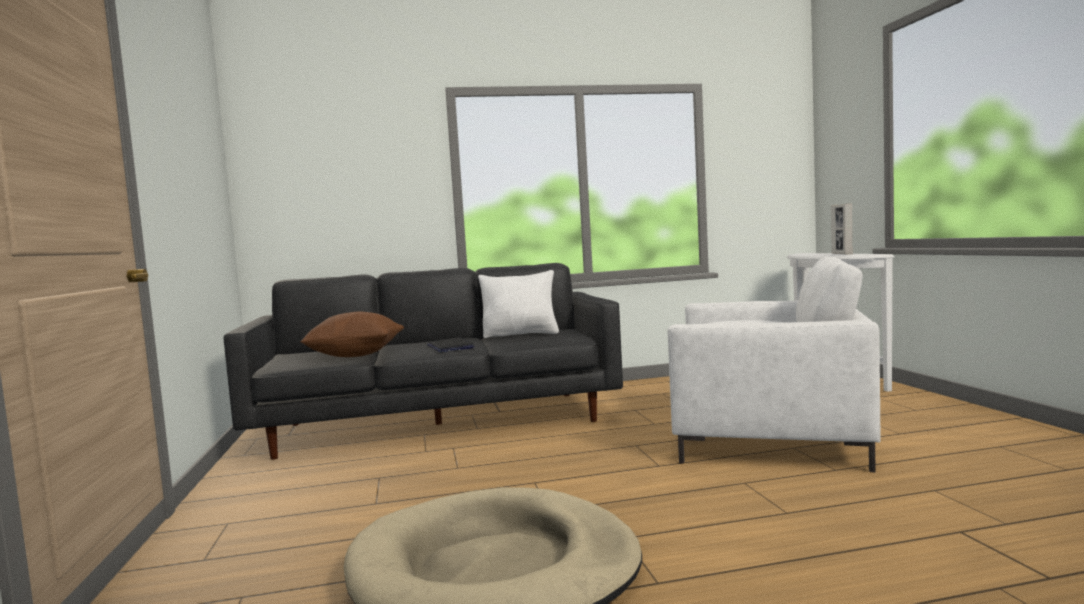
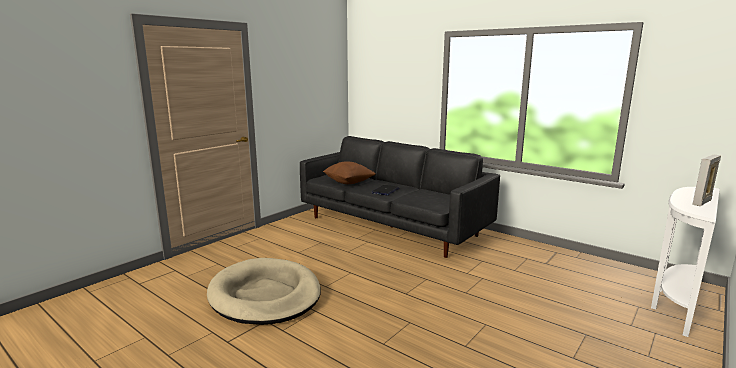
camera: 50 degrees right, 10 degrees up
white pillow [478,270,559,338] -> none
white armchair [667,257,881,472] -> none

